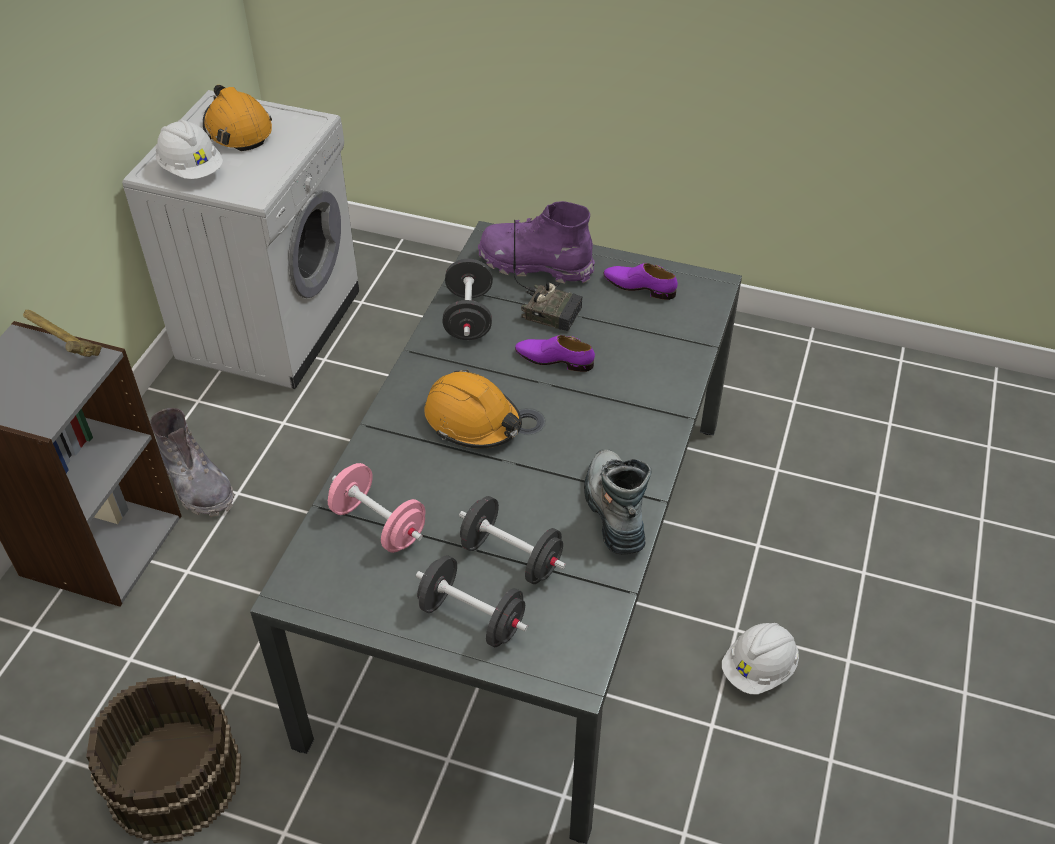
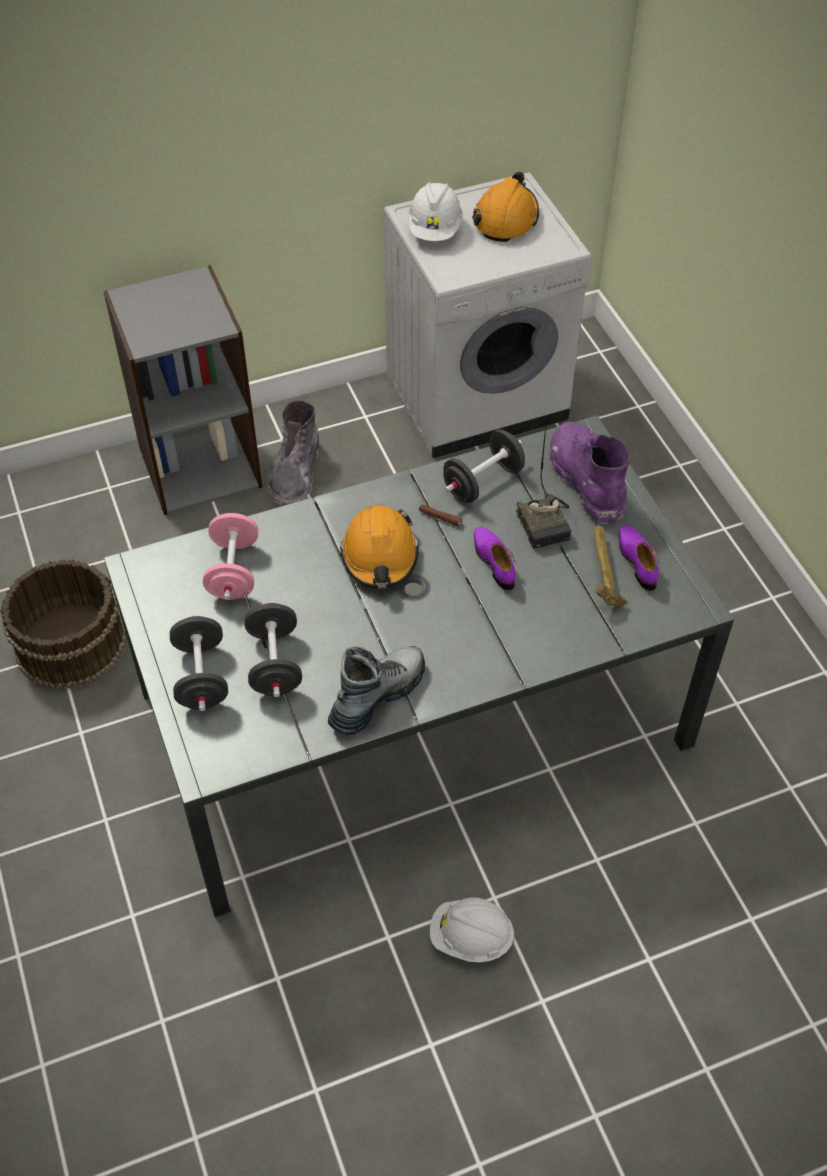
camera: 50 degrees right, 5 degrees up
hammer [23,310,102,357] -> hammer moved to [593,525,627,607]
none -> brown flashlight [419,504,462,527]

